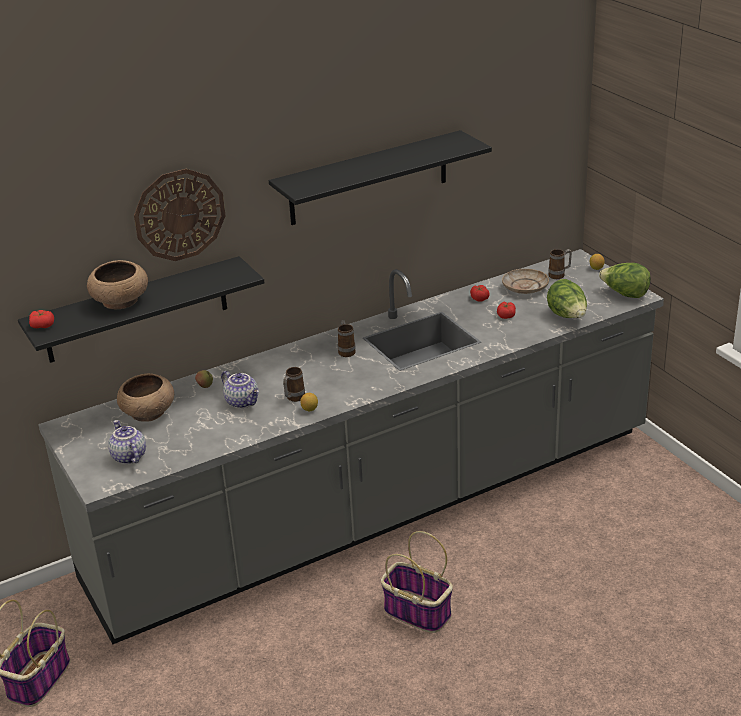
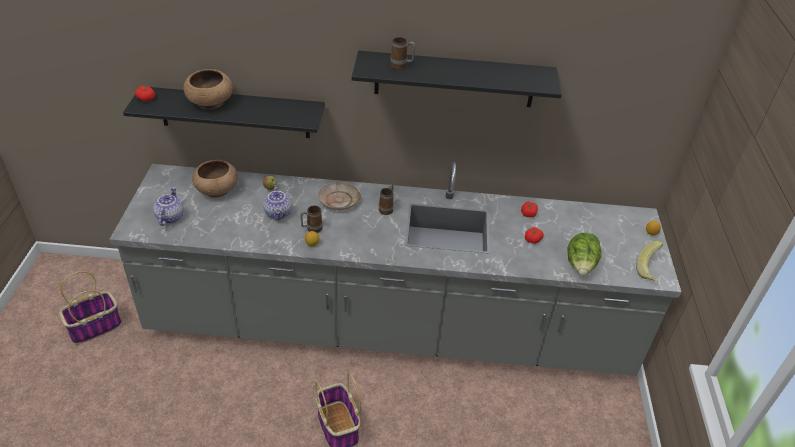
camera: 30 degrees right, 10 degrees up
wall clock [134,169,226,261] -> none
beige plate [502,269,549,294] -> beige plate moved to [318,182,360,210]
mug [548,249,572,279] -> mug moved to [390,37,415,69]
lettuce [599,263,651,298] -> banana [636,241,663,282]

